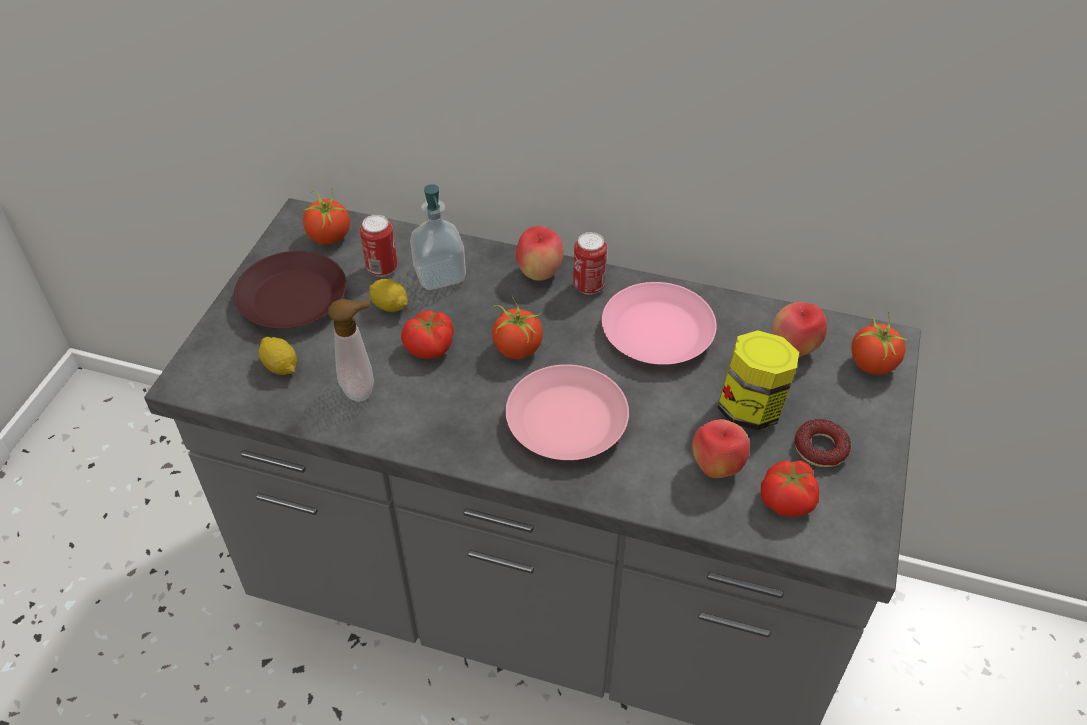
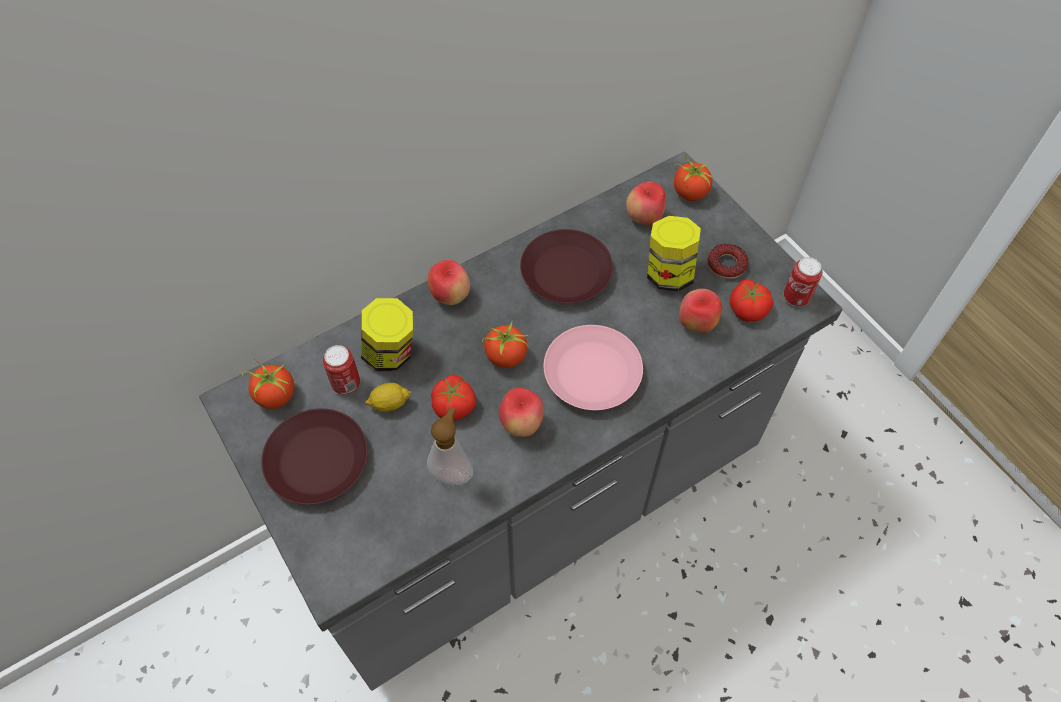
camera: 50 degrees left, 10 degrees up
lemon [259,337,297,375] -> none
soap dispenser [410,184,466,290] -> jar [361,298,413,371]
can [573,232,607,295] -> can moved to [784,257,823,306]
pink plate [602,282,717,365] -> brown plate [520,229,613,304]
none -> apple [499,388,544,437]

